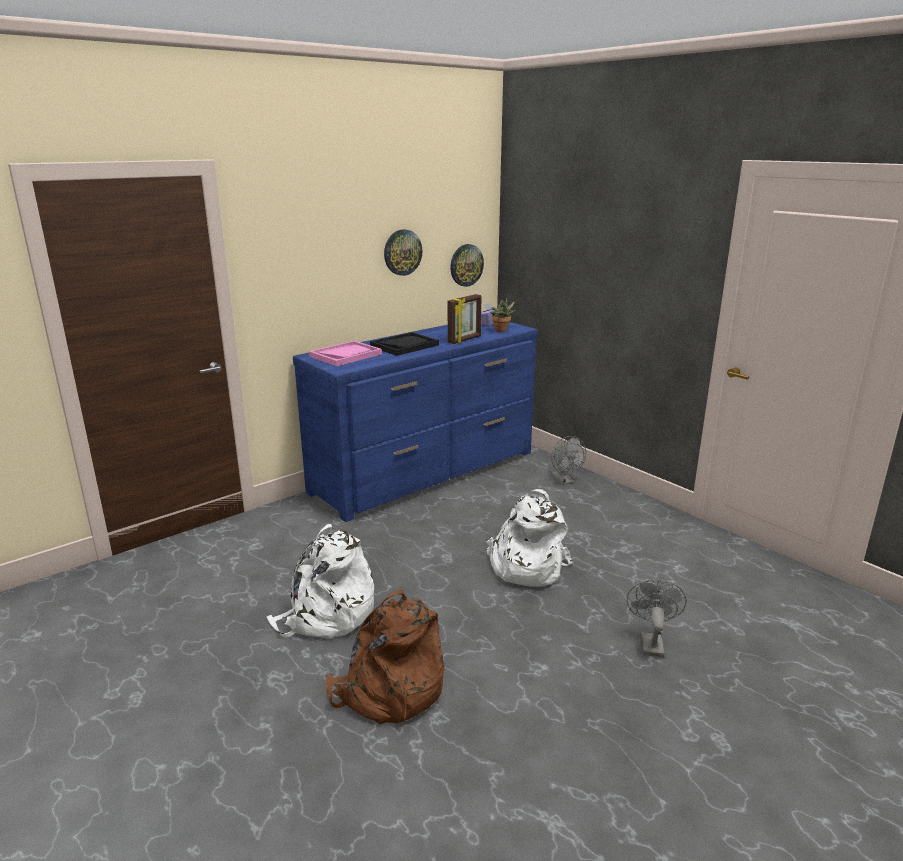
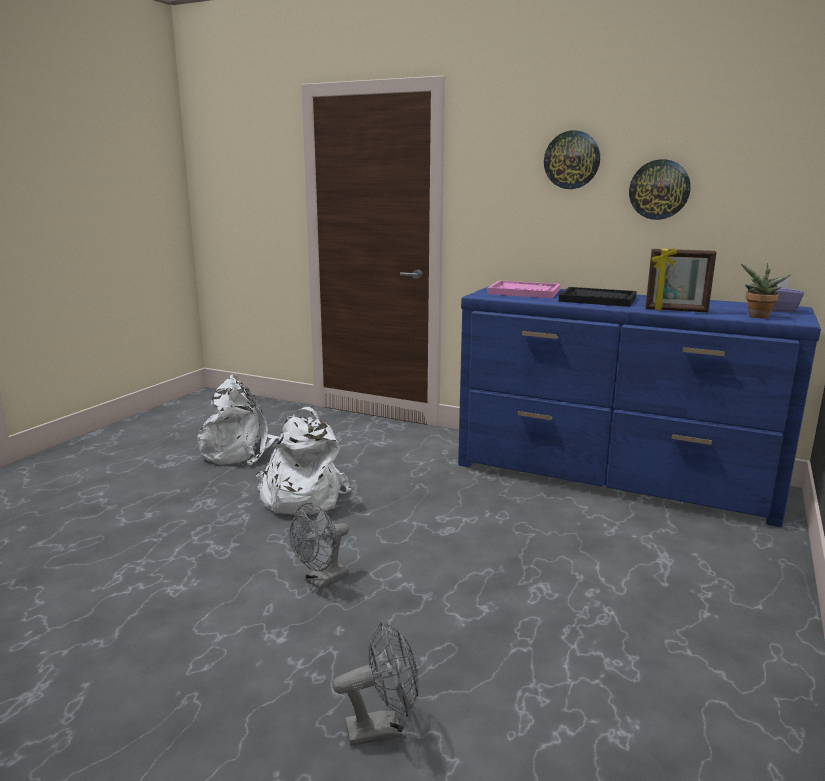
camera: 65 degrees right, 5 degrees down
brown backpack [326,590,445,724] -> none
wall clock [450,244,484,287] -> wall clock moved to [544,130,600,189]
white backpack [486,489,573,587] -> white backpack moved to [197,374,280,465]
grey fan [551,436,586,485] -> grey fan moved to [290,503,349,589]

